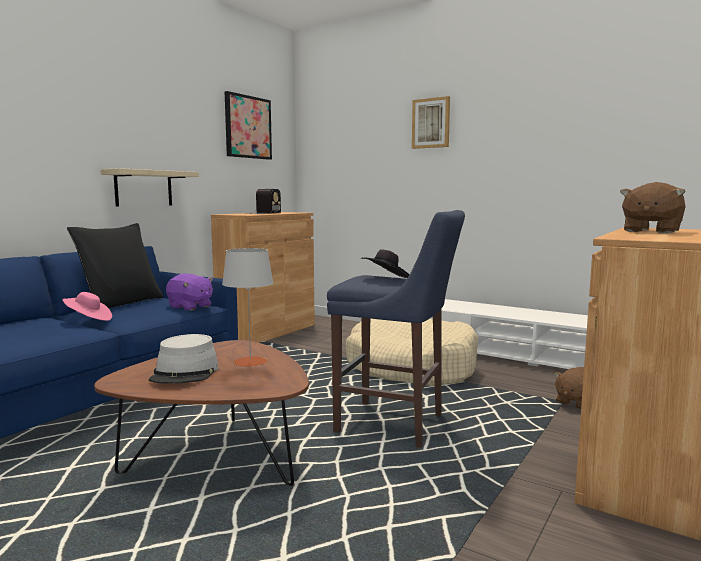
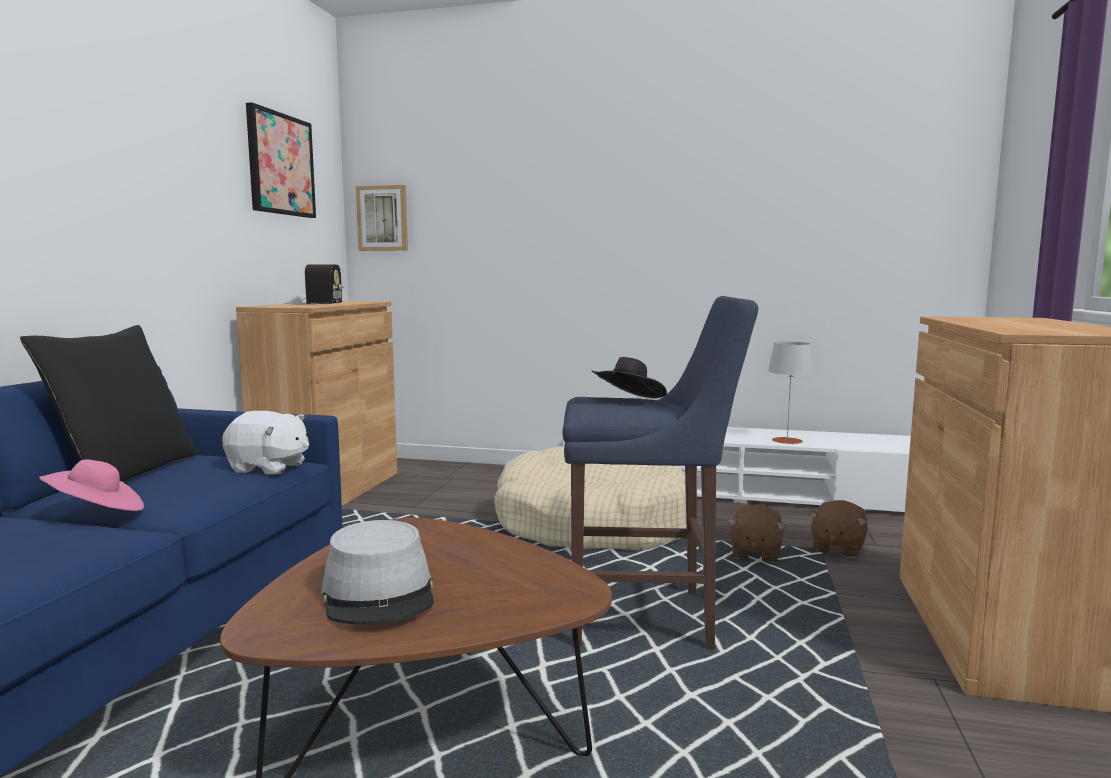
camera: 20 degrees left, 0 degrees up
beige shelf [101,168,199,206] -> none
purple plush toy [166,274,213,311] -> white plush toy [222,411,309,475]
grey table lamp [222,248,274,367] -> grey table lamp moved to [768,342,814,444]
picture [412,96,450,149] -> picture moved to [356,185,408,251]
brown plush toy [620,182,686,233] -> brown plush toy moved to [727,504,786,563]

